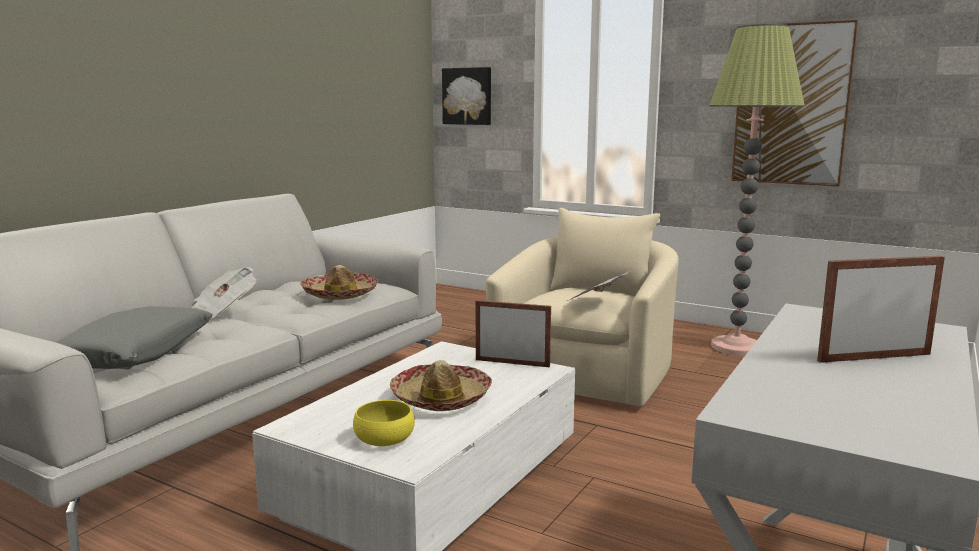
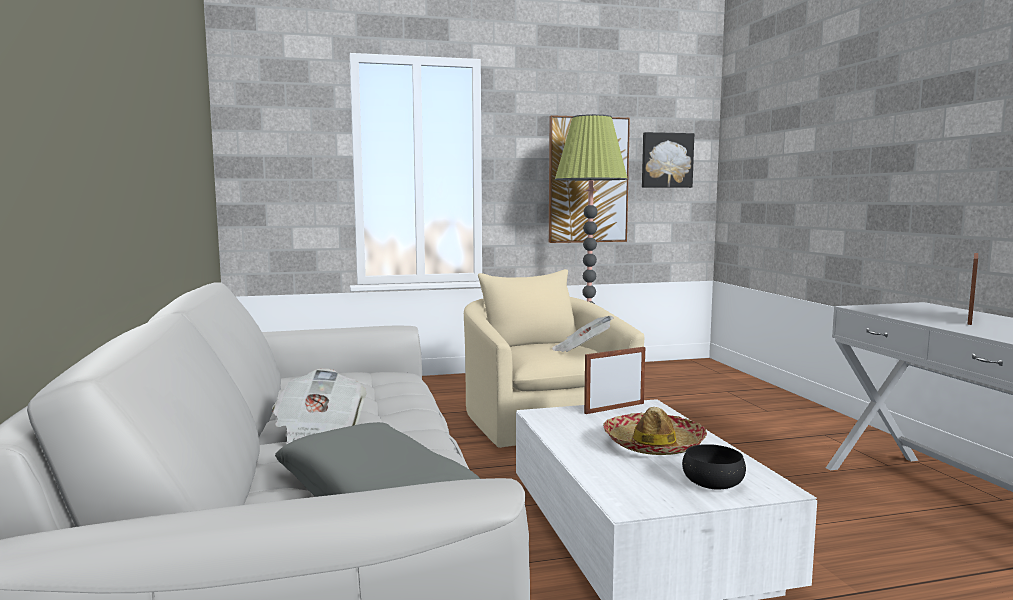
camera: 45 degrees left, 5 degrees down
hat [300,265,378,300] -> none
yellow bowl [353,400,415,446] -> black bowl [682,444,746,489]
picture [442,67,491,125] -> picture moved to [642,132,694,188]

